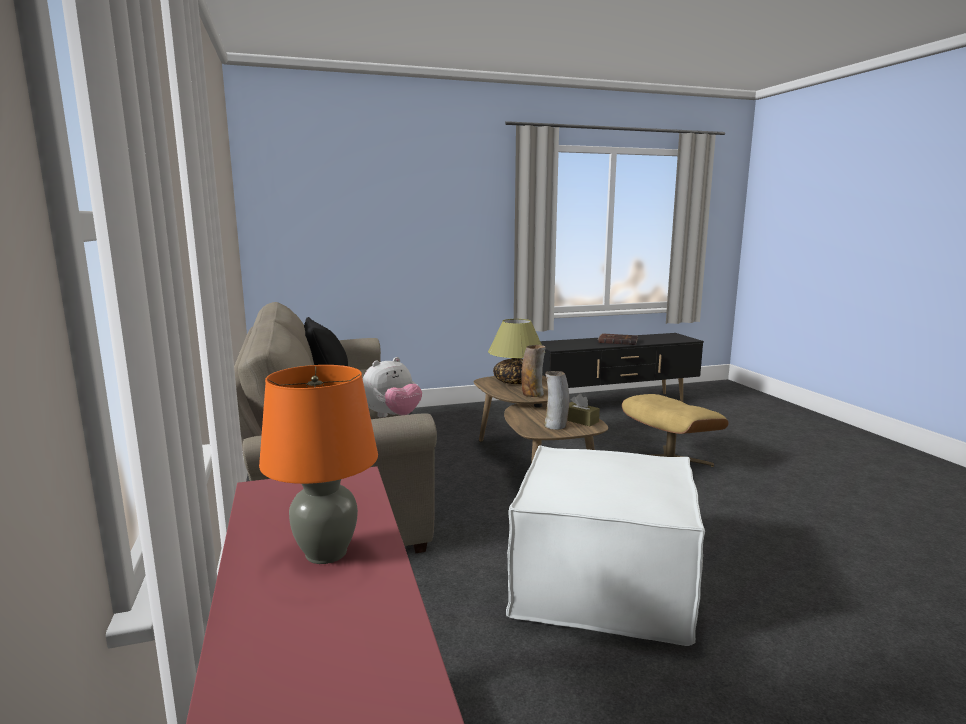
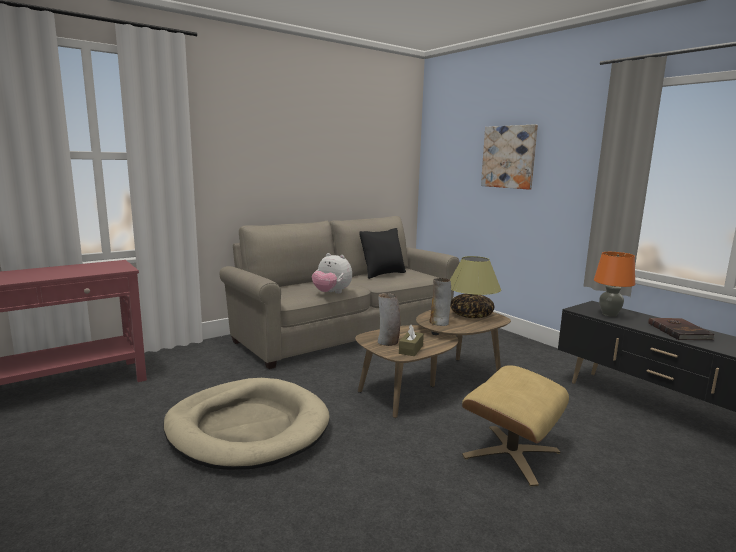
camera: 70 degrees right, 0 degrees up
orange table lamp [259,365,378,564] -> orange table lamp moved to [594,252,635,317]
white ottoman [506,445,705,646] -> beige dog bed [164,378,330,470]
none -> picture [481,124,538,190]

